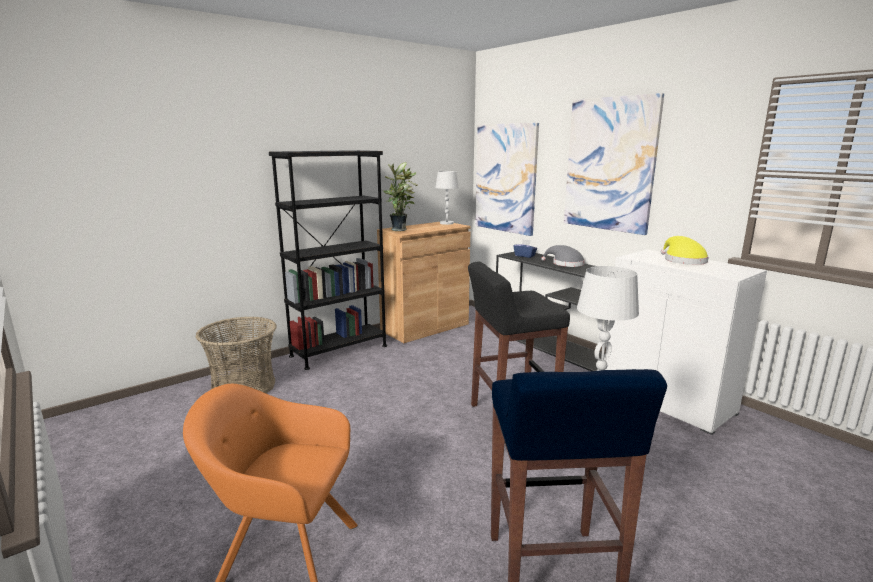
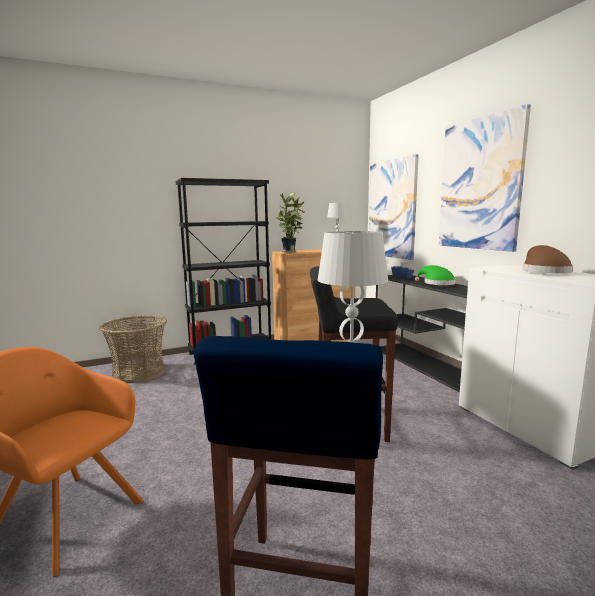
camera: 15 degrees right, 5 degrees down
grey hat [541,245,585,267] -> green hat [415,265,456,285]
yellow hat [660,236,709,265] -> brown hat [523,245,573,273]

